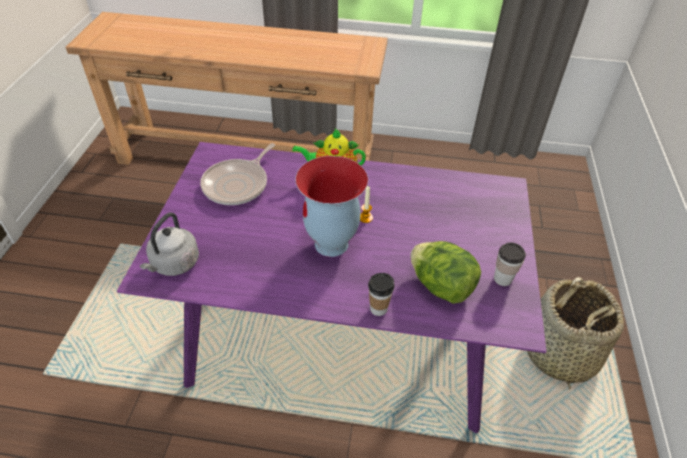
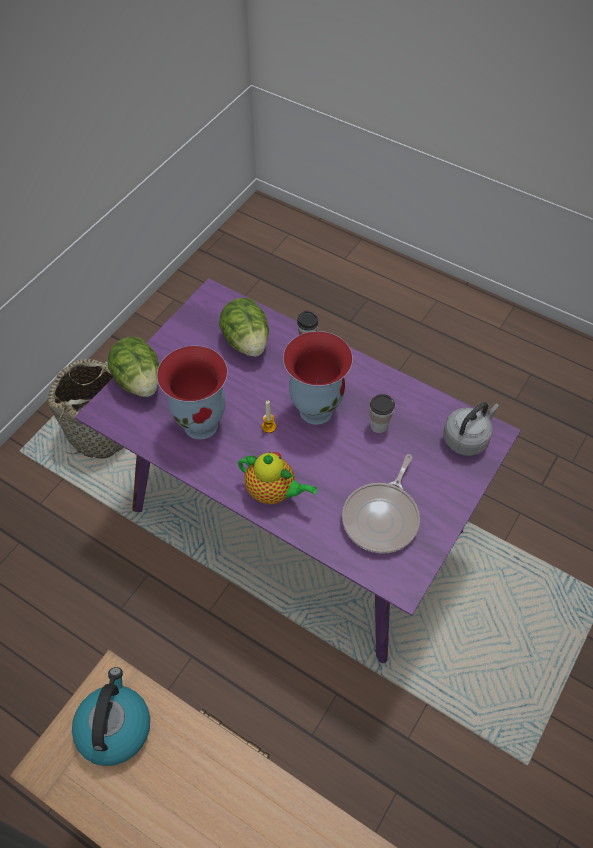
camera: 155 degrees left, 10 degrees up
frying pan [200,143,275,205] -> frying pan turned 150 degrees clockwise [342,454,420,554]
cup [494,243,526,286] -> cup moved to [370,394,395,433]
none -> kettle [72,667,150,766]
none -> lettuce [108,337,159,397]
none -> vase [157,346,228,439]

